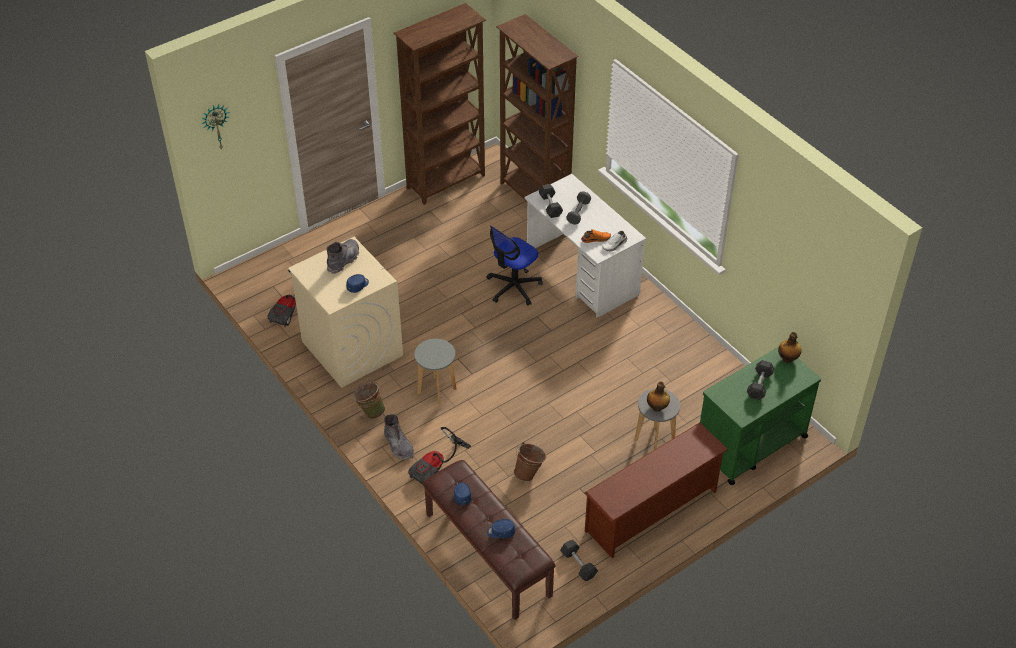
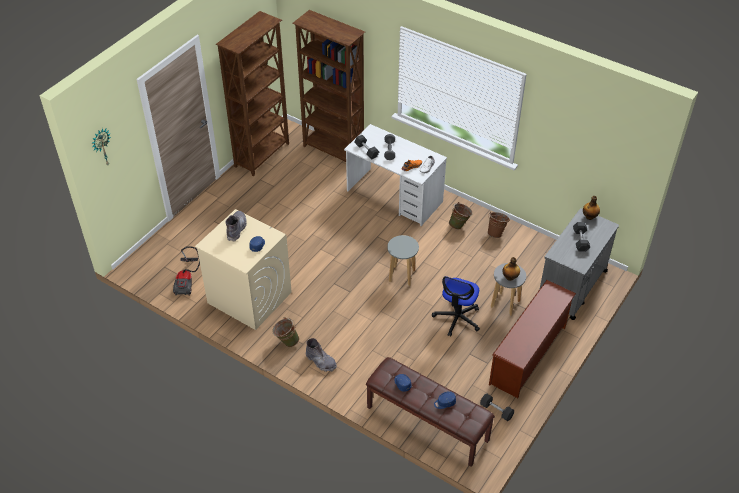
camera: 20 degrees left, 0 degrees up
vacuum cleaner [408,427,471,484] -> none
grey stool [414,339,456,406] -> grey stool moved to [387,235,419,286]
office chair [487,225,543,306] -> office chair moved to [432,276,480,336]
brown bucket [514,442,546,481] -> brown bucket moved to [487,212,510,238]
green cart [700,347,821,485] -> grey cart [540,208,619,320]
none -> green bucket [449,202,473,230]

